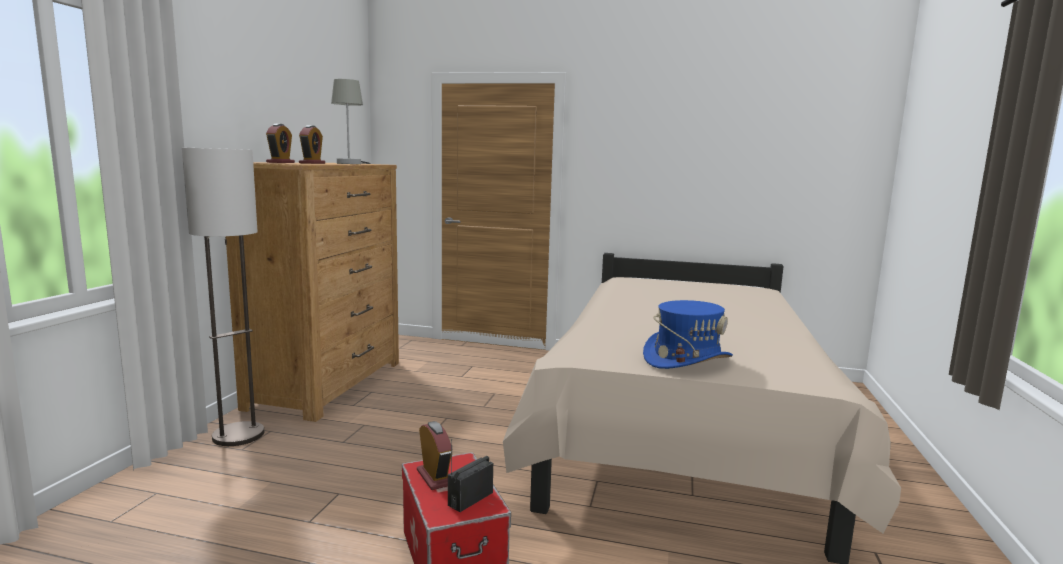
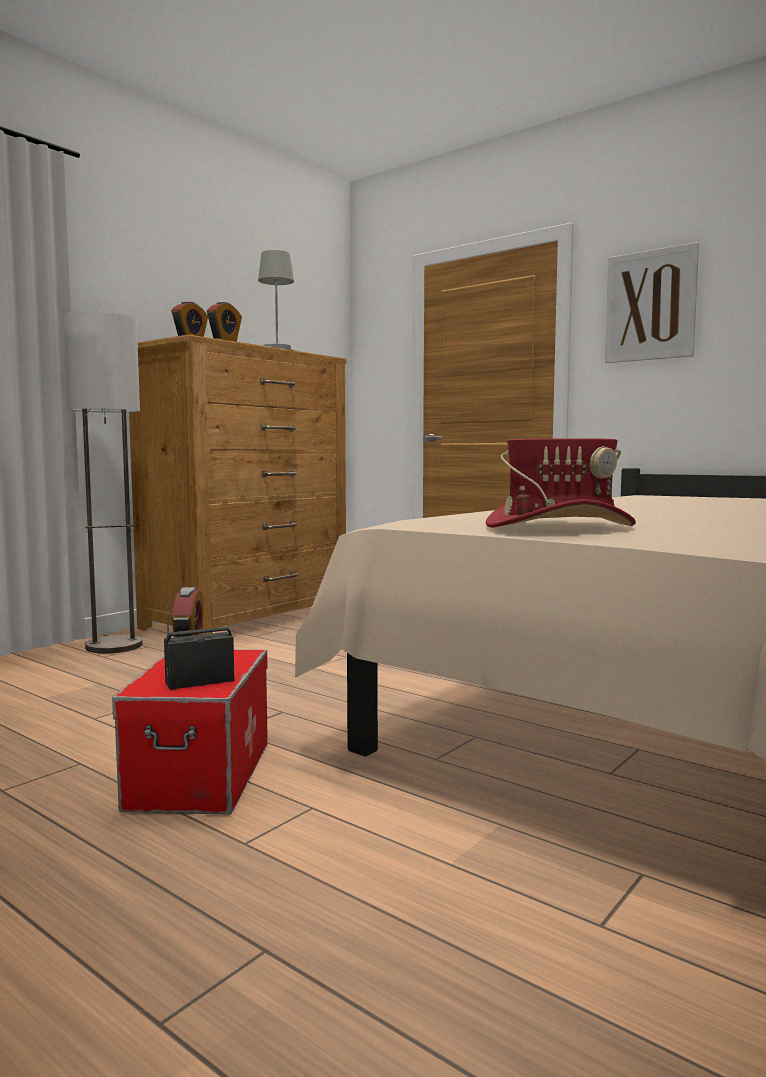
camera: 25 degrees right, 5 degrees down
blue hat [643,300,733,369] -> red hat [486,438,636,528]
none -> picture [605,242,699,363]

